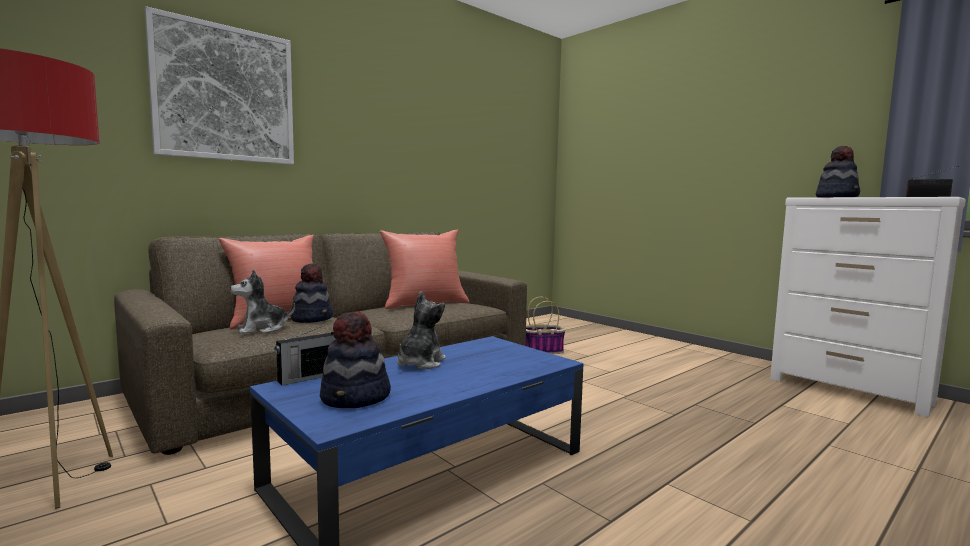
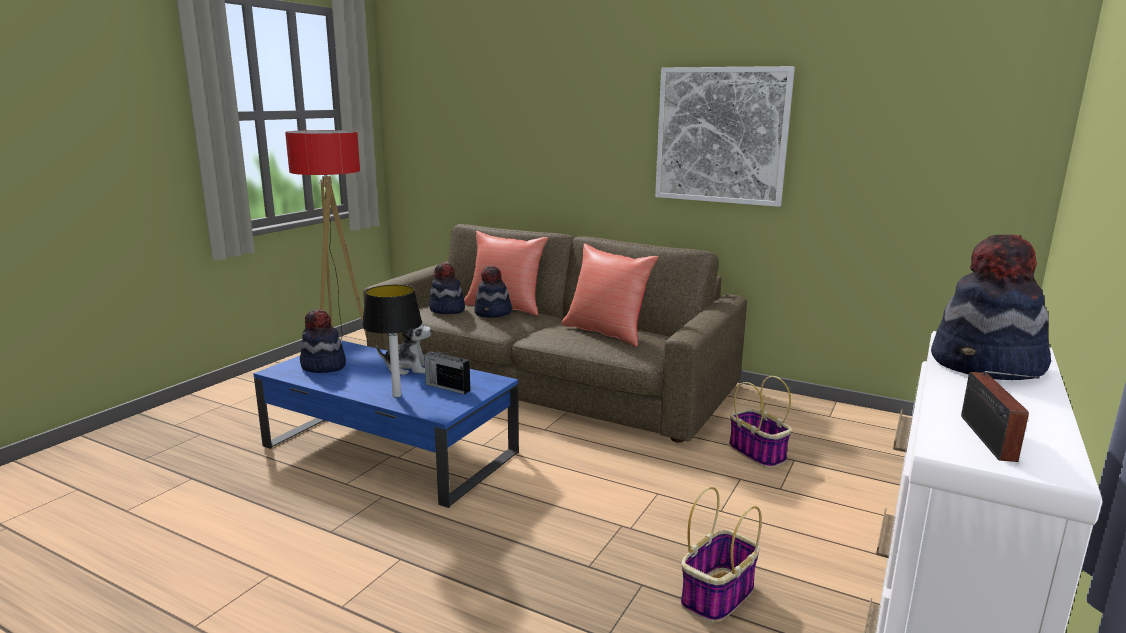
camera: 70 degrees right, 10 degrees up
picture [144,6,294,165] -> picture moved to [655,66,795,207]
plush toy [230,269,295,334] -> hat [429,263,465,314]
radio [275,323,336,386] -> radio moved to [424,351,470,394]
none -> table lamp [362,285,422,397]
none -> basket [680,487,762,623]

